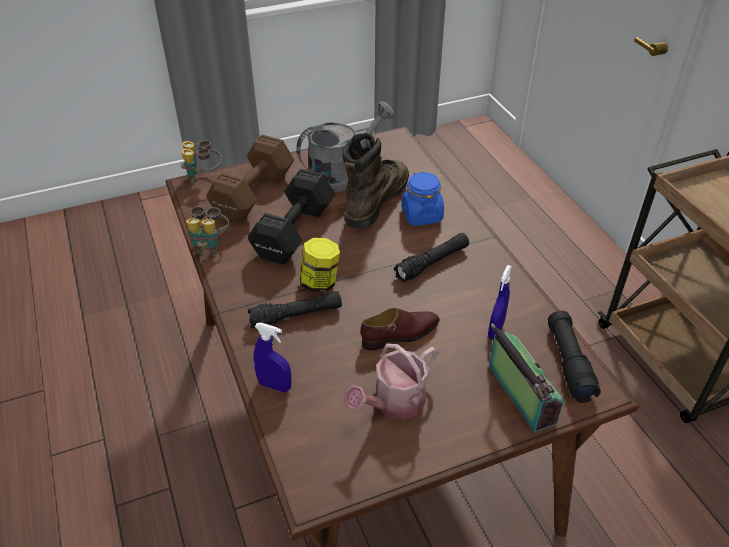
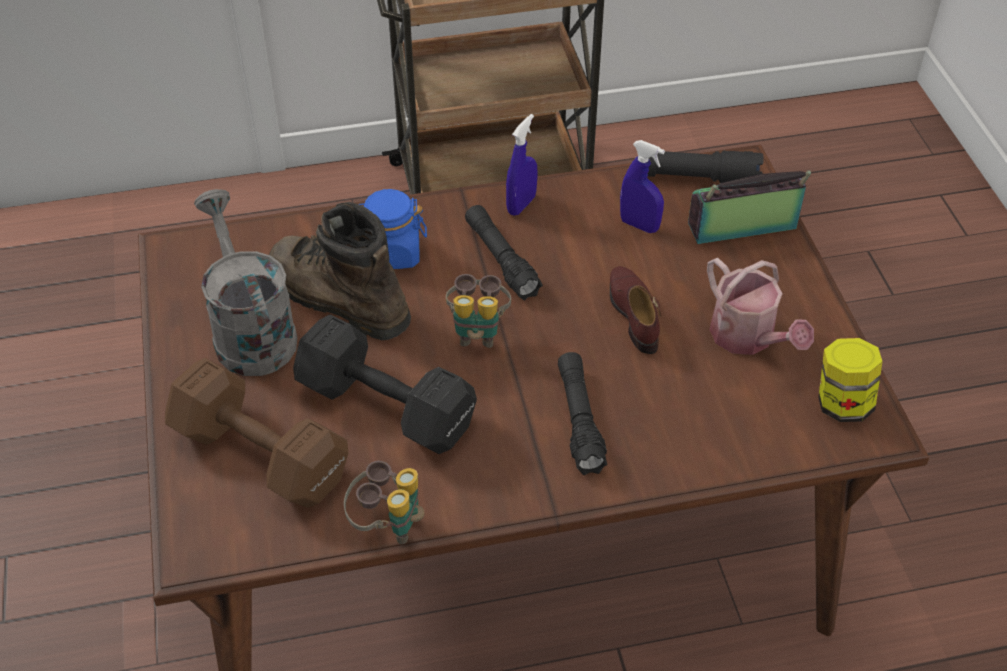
camera: 80 degrees left, 5 degrees up
binoculars [181,140,222,184] -> binoculars moved to [446,274,511,348]
blue spray bottle [253,323,291,392] -> blue spray bottle moved to [506,114,537,216]
jar [300,238,340,292] -> jar moved to [819,338,883,422]

